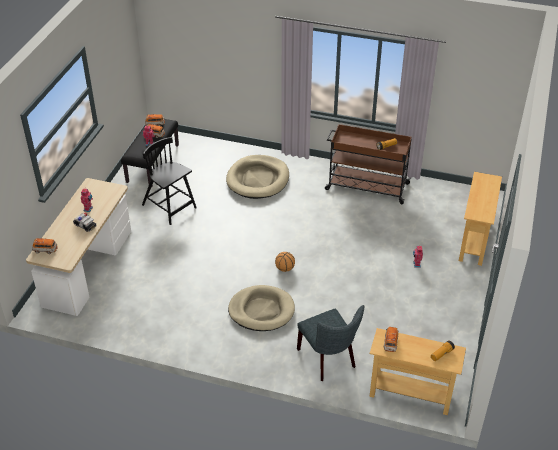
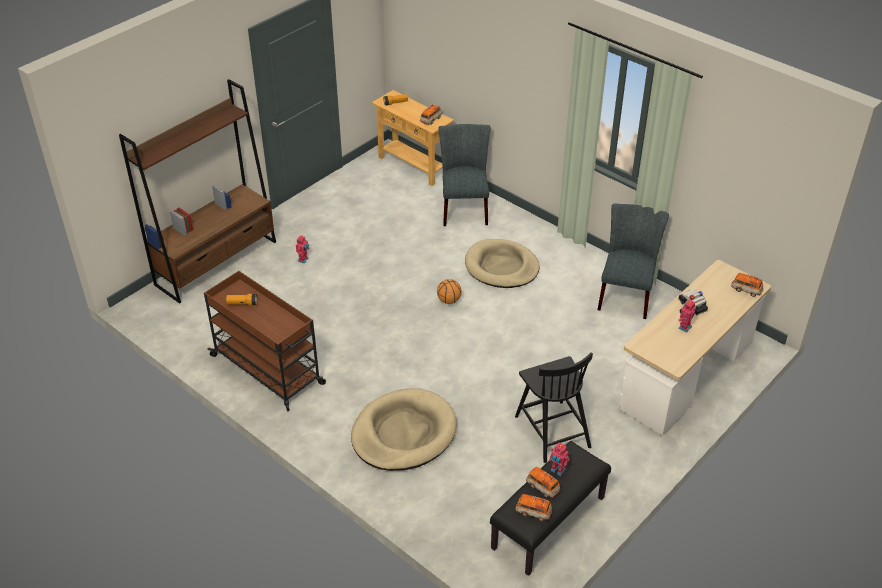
camera: 155 degrees left, 0 degrees up
beige console table [459,172,502,266] -> brown bookcase [119,79,276,304]
none -> grey chair [597,203,669,319]

